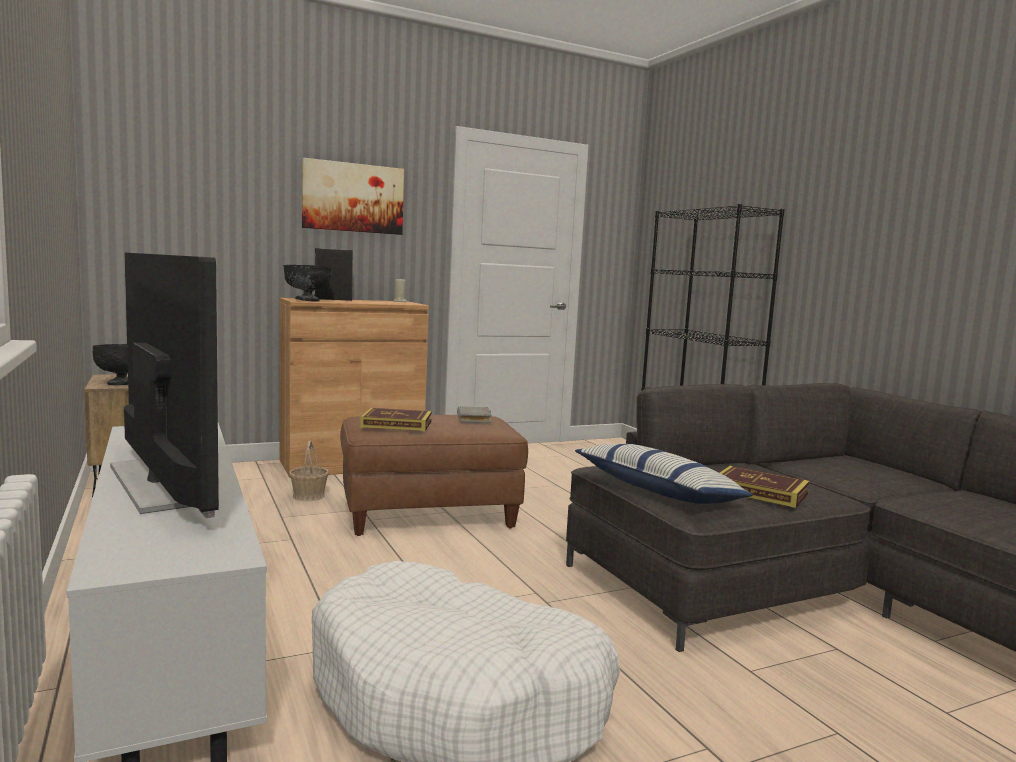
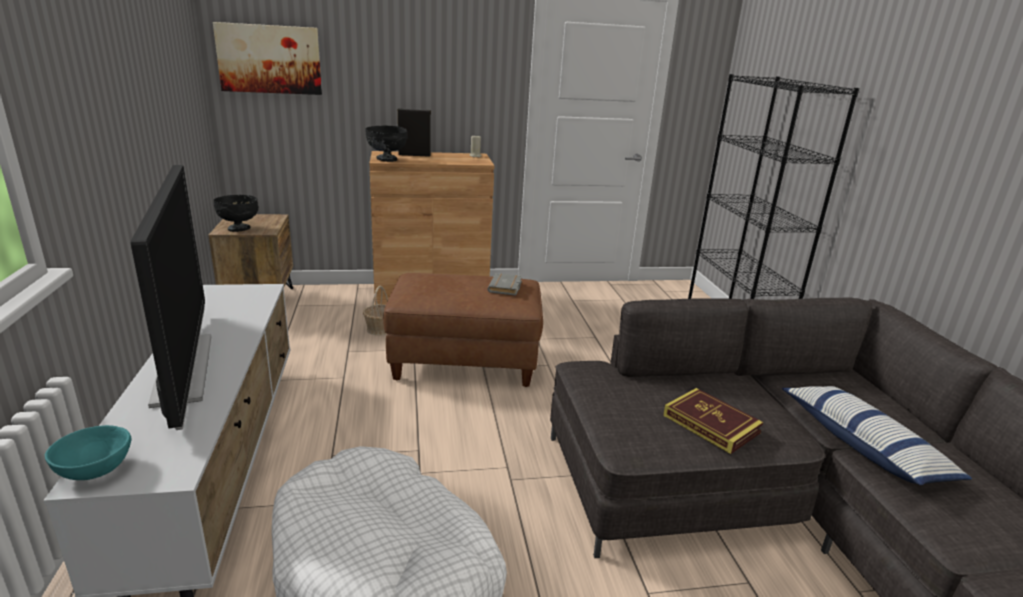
camera: 15 degrees right, 15 degrees up
picture [302,158,404,235] -> picture moved to [213,22,322,95]
book [360,408,432,431] -> none
pillow [575,444,752,504] -> pillow moved to [782,386,972,485]
none -> turquoise bowl [45,425,131,480]

